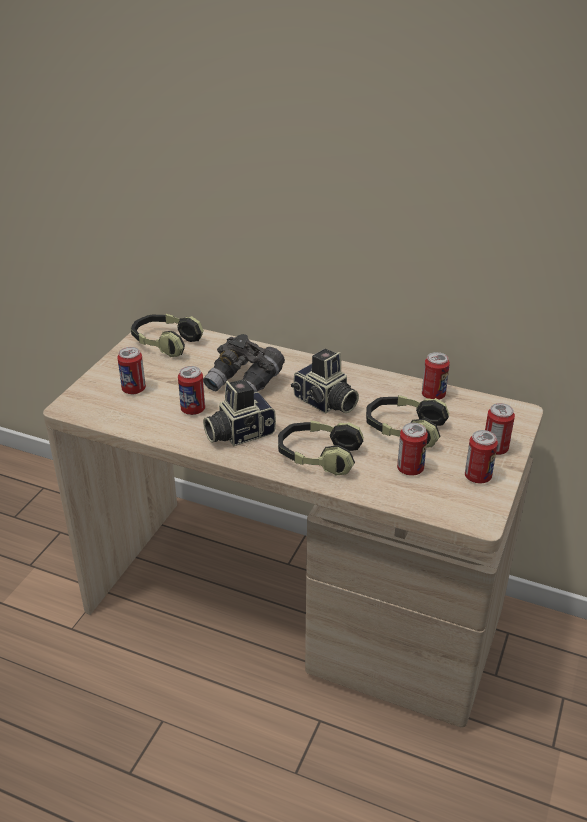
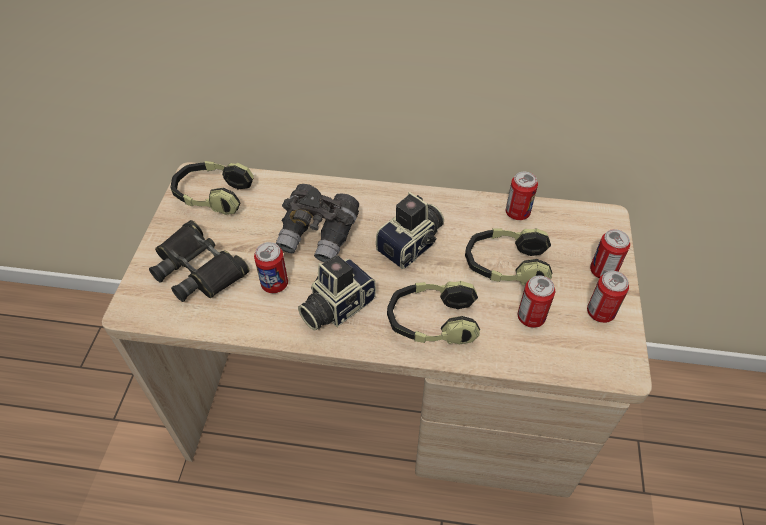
camera: 15 degrees left, 15 degrees up
can [117,347,146,394] -> black binoculars [149,220,249,302]
camera [291,349,359,413] -> camera turned 75 degrees counterclockwise [376,192,444,269]

